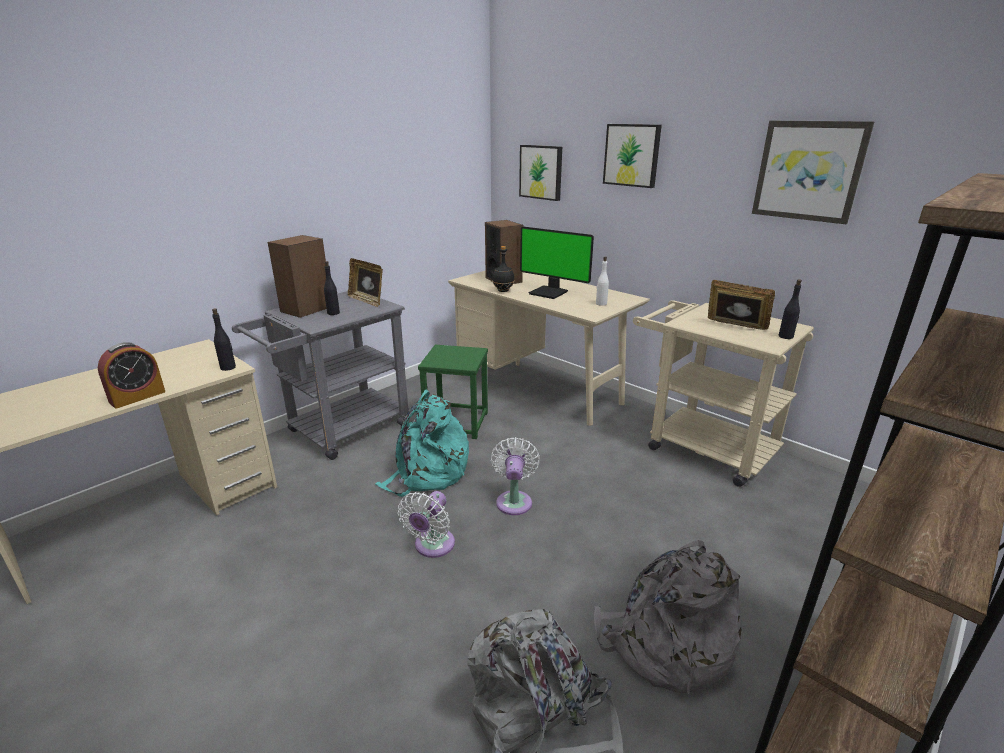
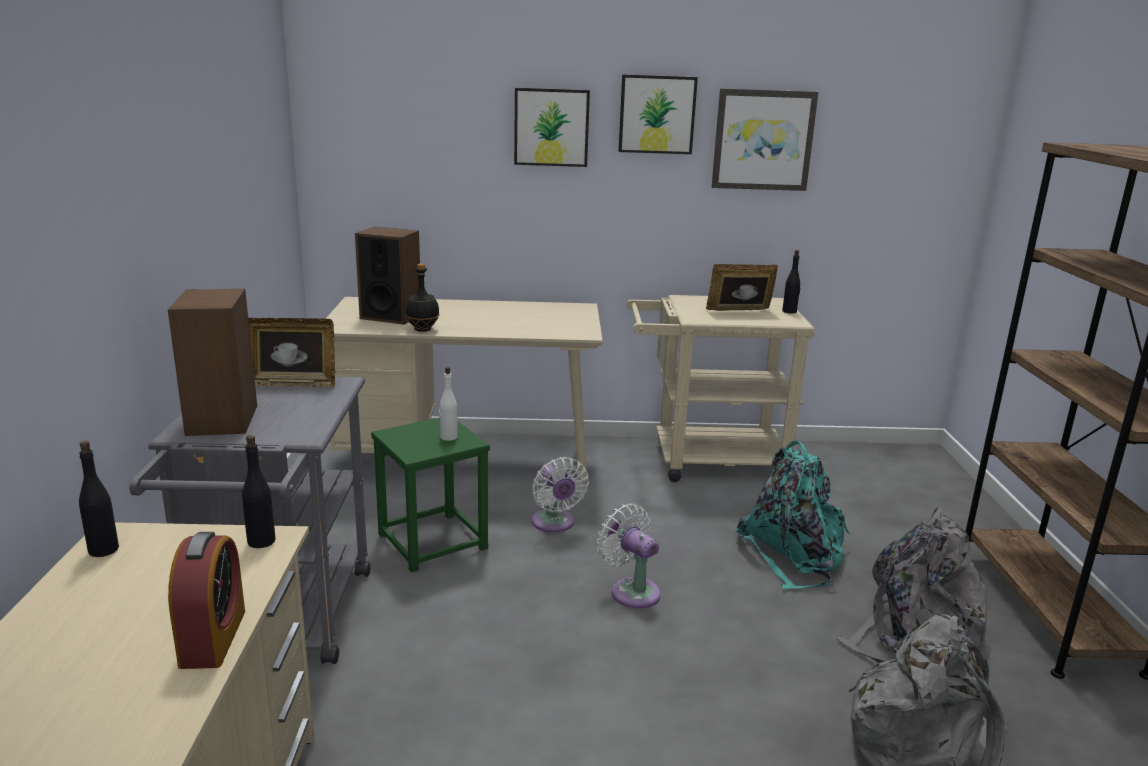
camera: 45 degrees left, 5 degrees down
black bottle [324,261,340,315] -> black bottle moved to [79,441,119,557]
turquoise backpack [375,389,469,497] -> turquoise backpack moved to [736,441,850,589]
white fan [398,491,455,558] -> white fan moved to [532,457,589,533]
picture [519,145,562,201] -> picture moved to [618,75,698,154]
monitor [520,227,594,299] -> none
white bottle [596,257,609,306] -> white bottle moved to [439,367,458,441]

